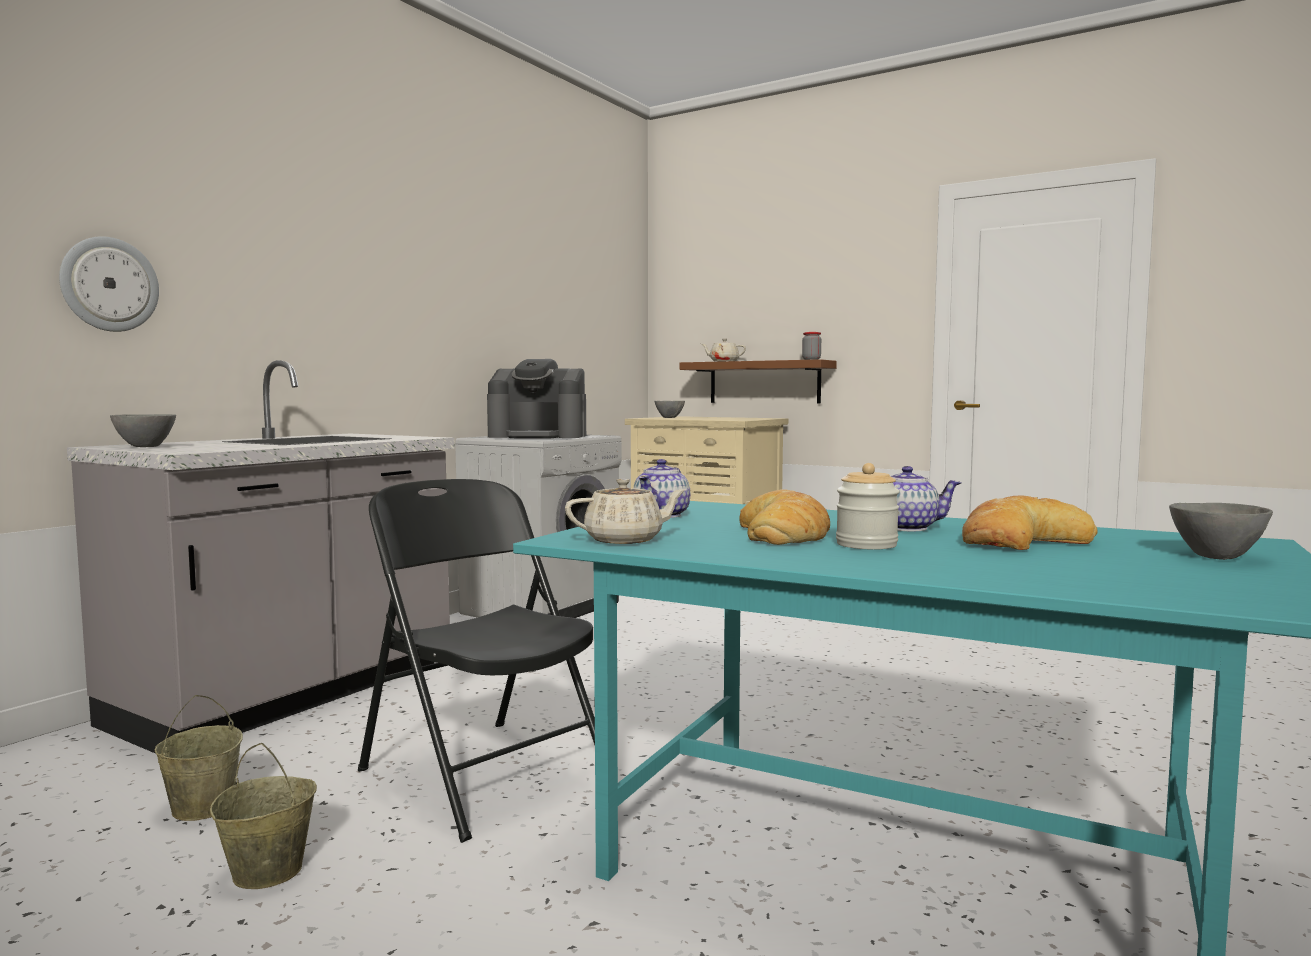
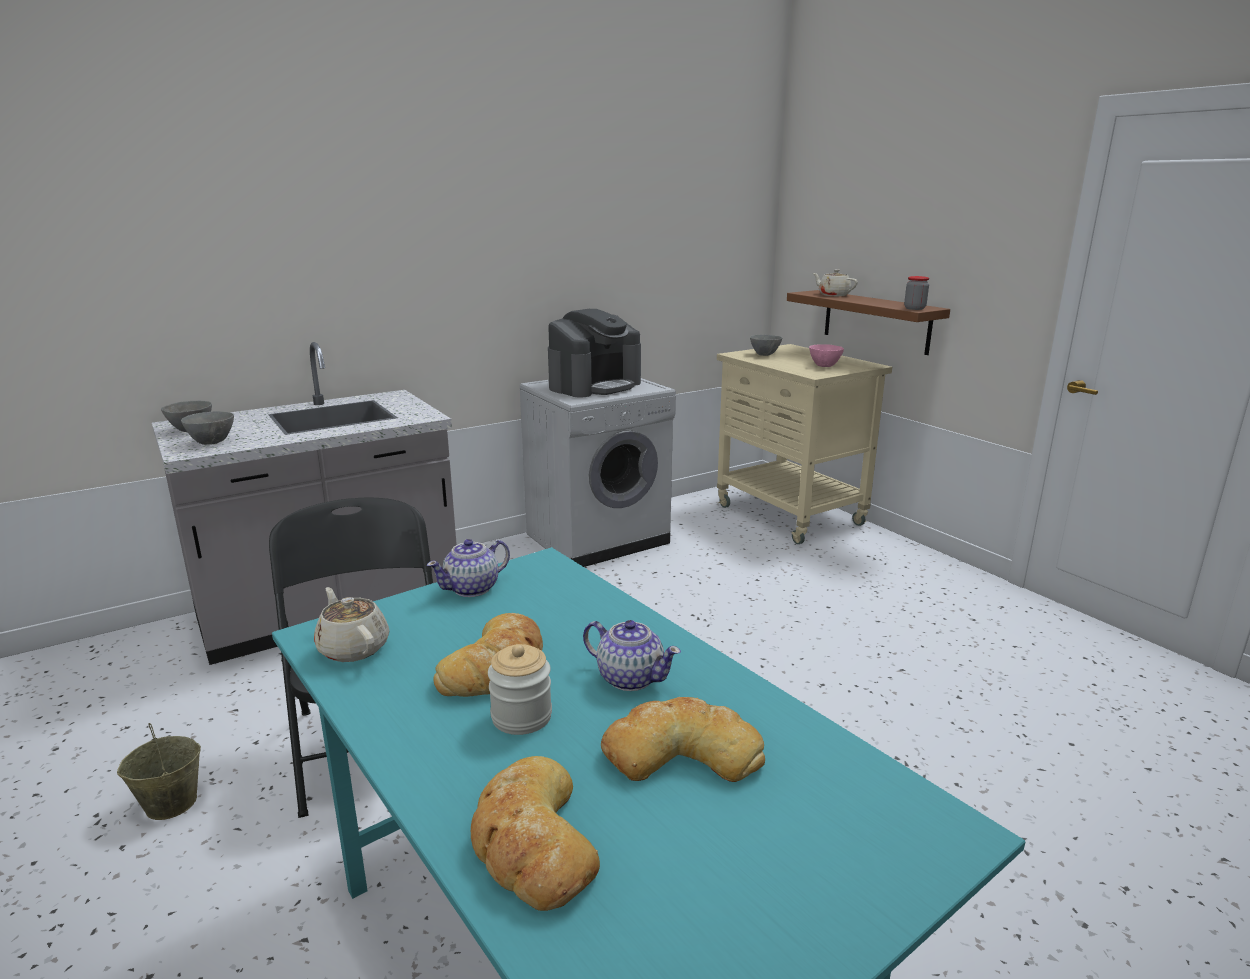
camera: 25 degrees right, 15 degrees up
wall clock [59,236,159,332] -> none
beige bucket [155,695,243,821] -> none
coffee machine [487,359,586,439] -> coffee machine turned 75 degrees counterclockwise [548,309,641,398]
beige teapot [565,479,687,544] -> beige teapot turned 135 degrees counterclockwise [314,587,390,662]
grey bowl [1169,503,1273,560] -> grey bowl moved to [181,411,234,445]
none -> bread [471,756,600,911]
none -> pink bowl [809,344,844,367]

